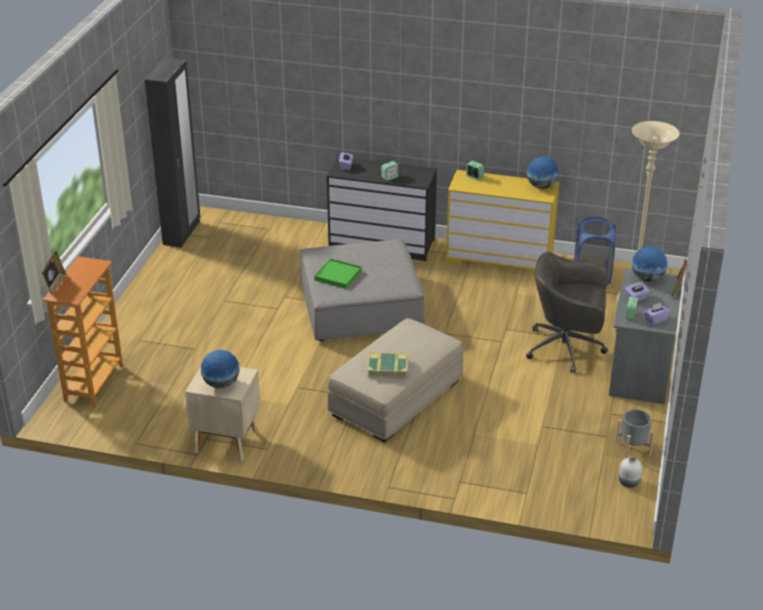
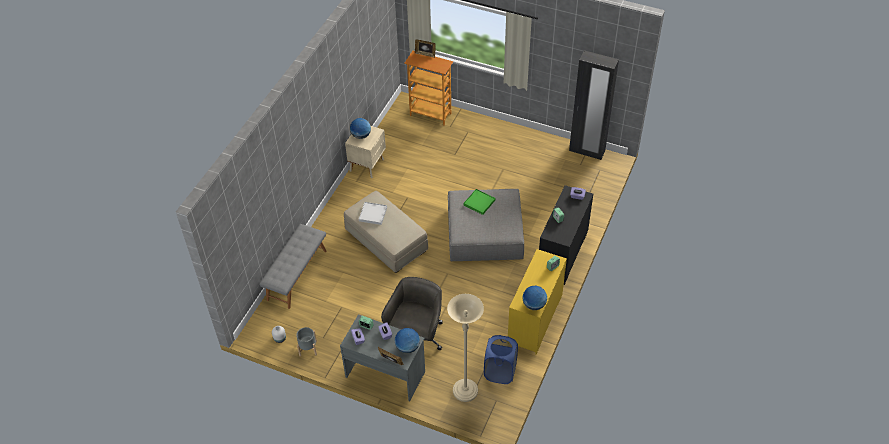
camera: 100 degrees right, 15 degrees up
book [367,352,408,378] -> white tray [359,202,387,225]
none -> grey bench [260,224,327,309]

